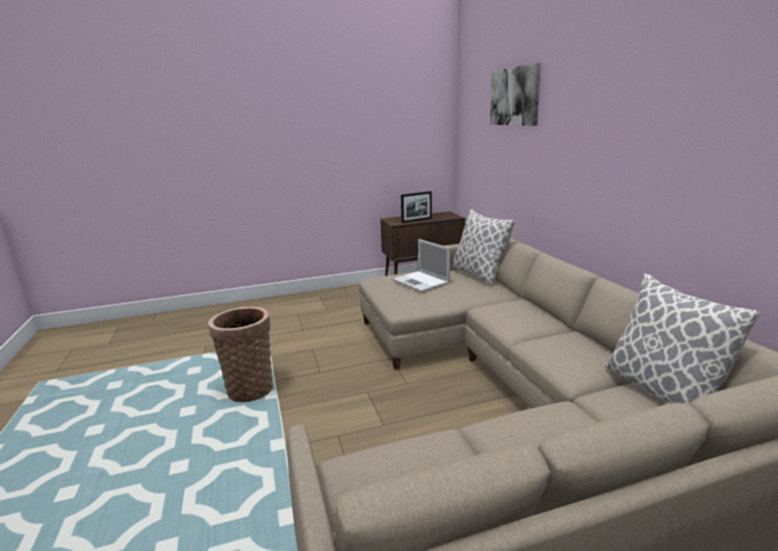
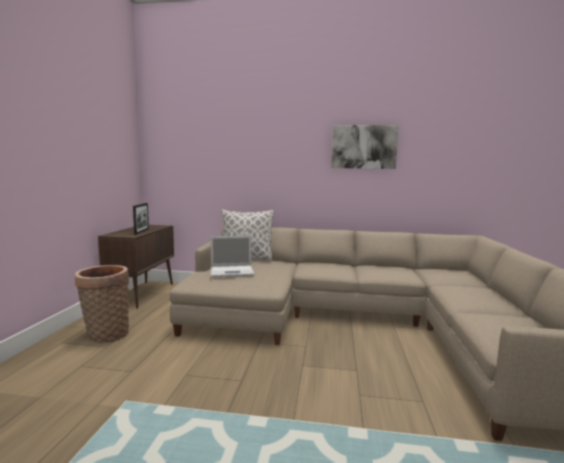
camera: 65 degrees left, 10 degrees down
basket [208,307,273,402] -> basket moved to [75,265,129,343]
picture [490,63,541,126] -> picture moved to [331,125,399,169]
pillow [605,273,760,404] -> none

